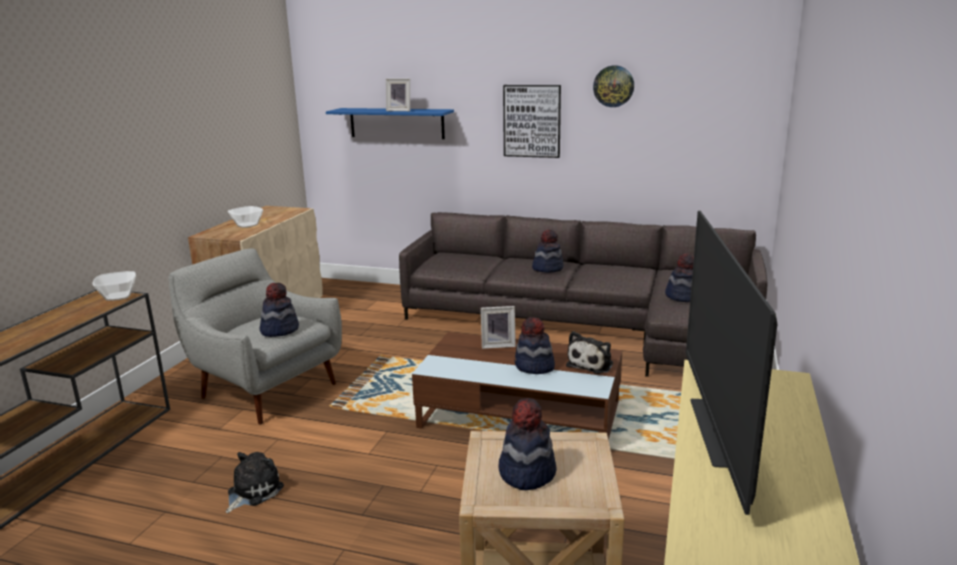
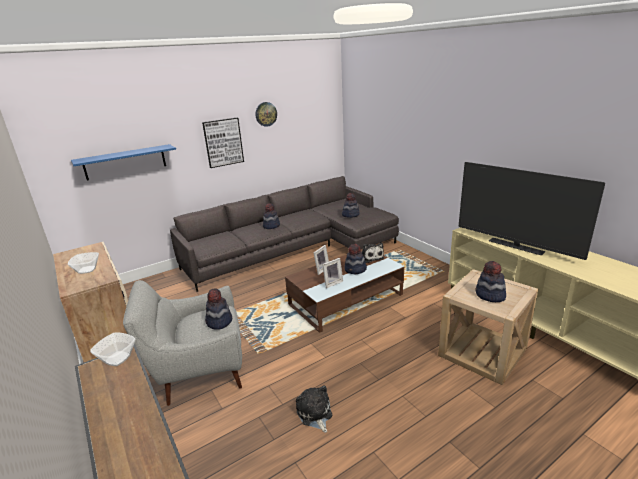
camera: 50 degrees left, 5 degrees up
picture frame [386,79,410,111] -> picture frame moved to [322,258,343,288]

